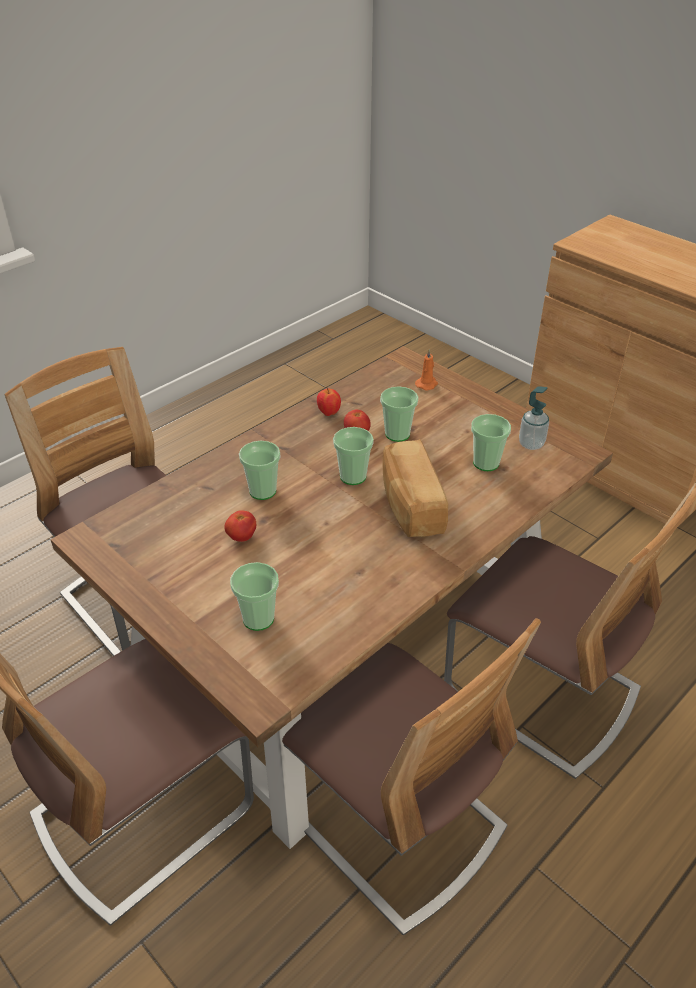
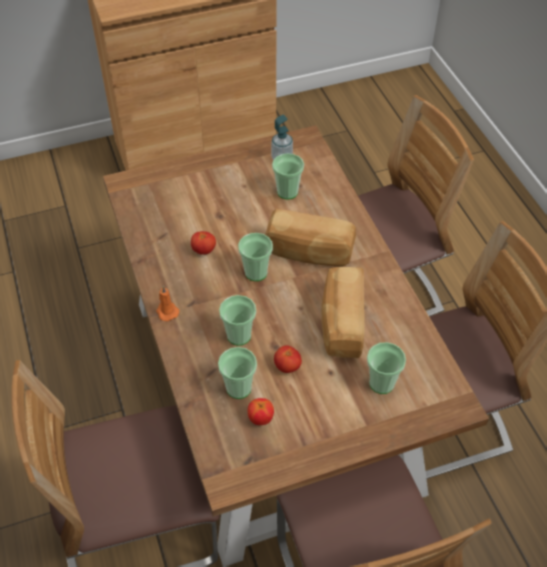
camera: 65 degrees left, 10 degrees up
apple [317,388,341,416] -> apple moved to [248,398,274,425]
cup [380,386,418,442] -> cup moved to [218,347,257,399]
orange candle [415,349,438,391] -> orange candle moved to [156,286,179,321]
none -> bread [322,267,365,358]

